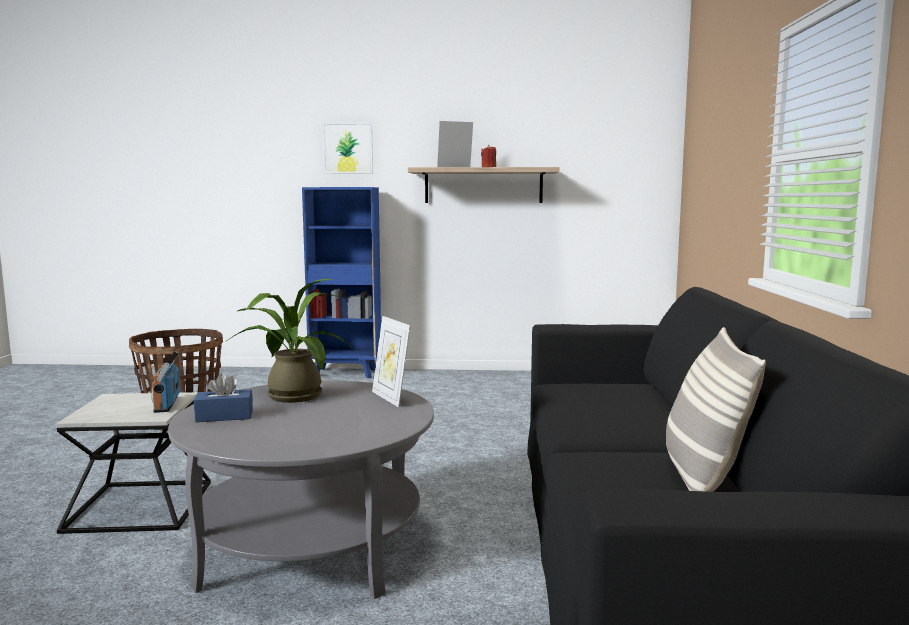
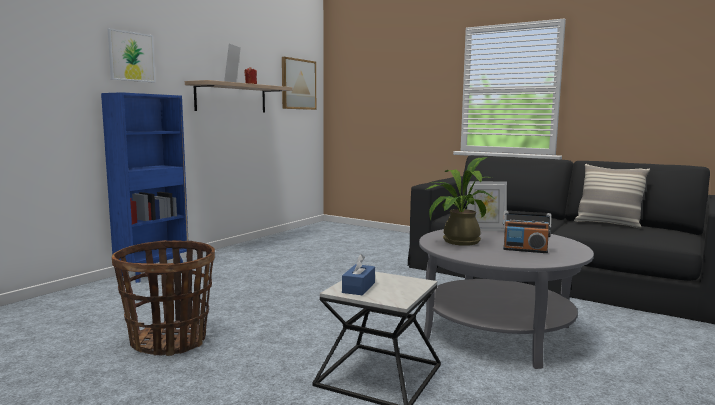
camera: 60 degrees left, 0 degrees up
radio [151,351,180,413] -> radio moved to [503,211,552,253]
blue tissue box [194,373,253,422] -> blue tissue box moved to [342,254,375,295]
none -> picture [282,57,316,110]

